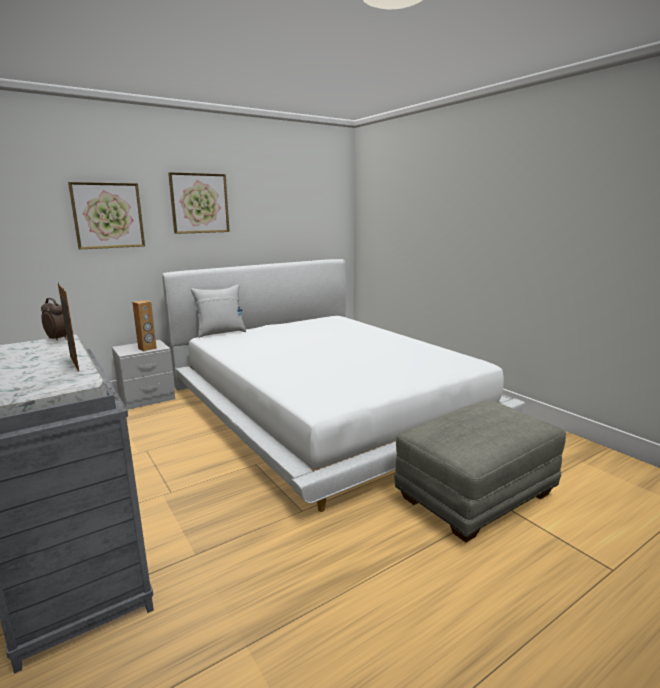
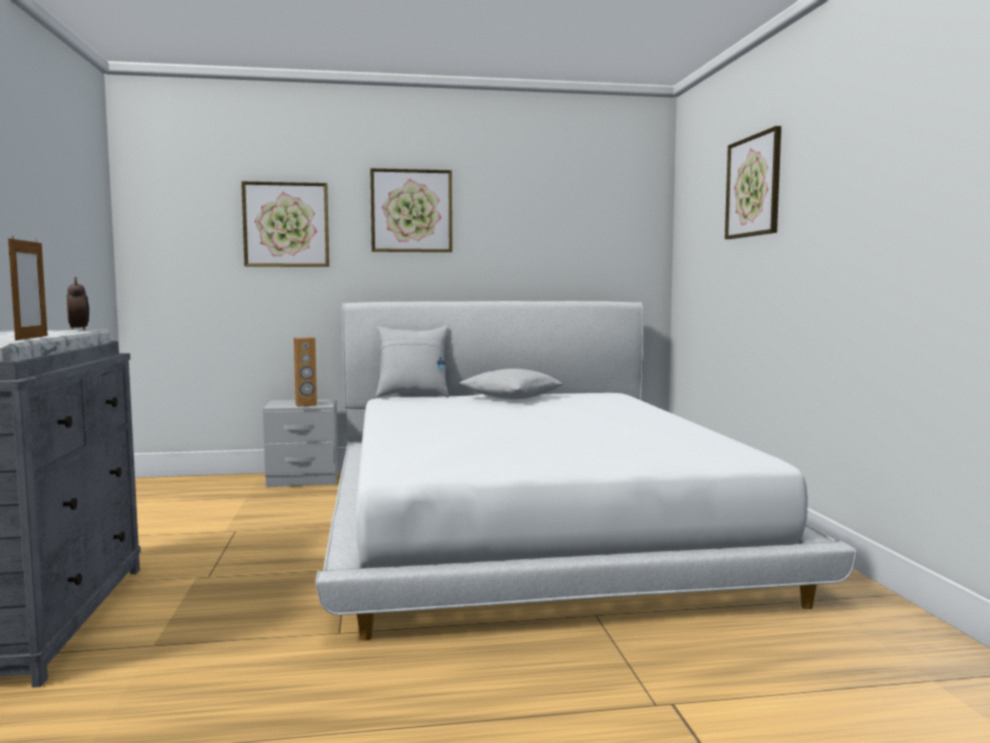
camera: 25 degrees right, 10 degrees down
grey ottoman [394,401,566,542] -> none
none -> grey pillow [460,369,563,399]
none -> picture [725,126,781,239]

